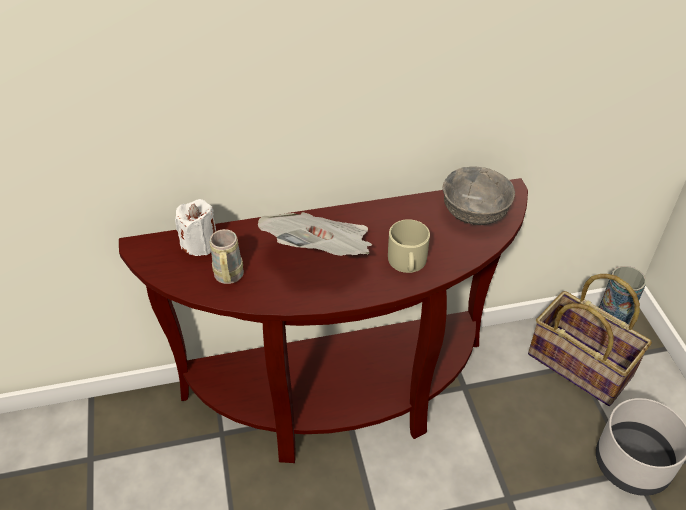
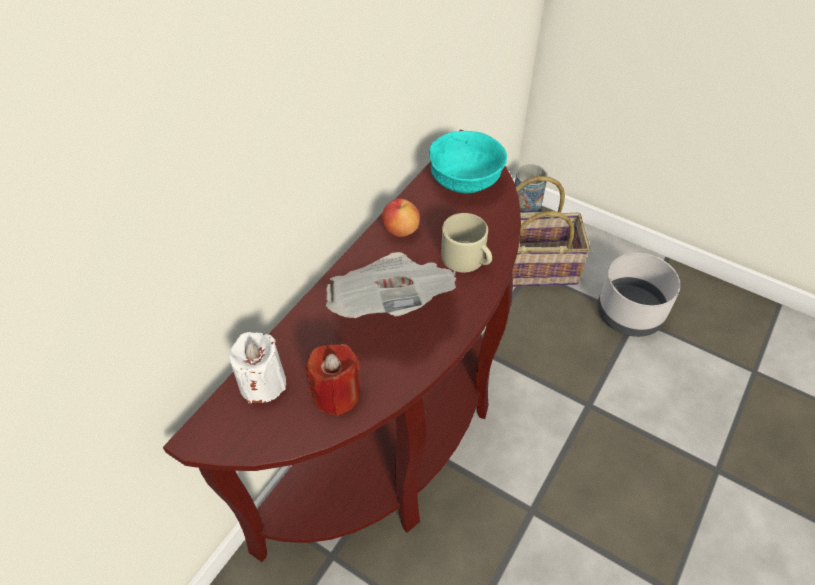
camera: 45 degrees left, 5 degrees up
beige mug [210,229,244,284] -> red candle [306,344,360,416]
grey bowl [443,166,515,225] -> turquoise bowl [429,131,507,194]
none -> apple [382,198,420,237]

